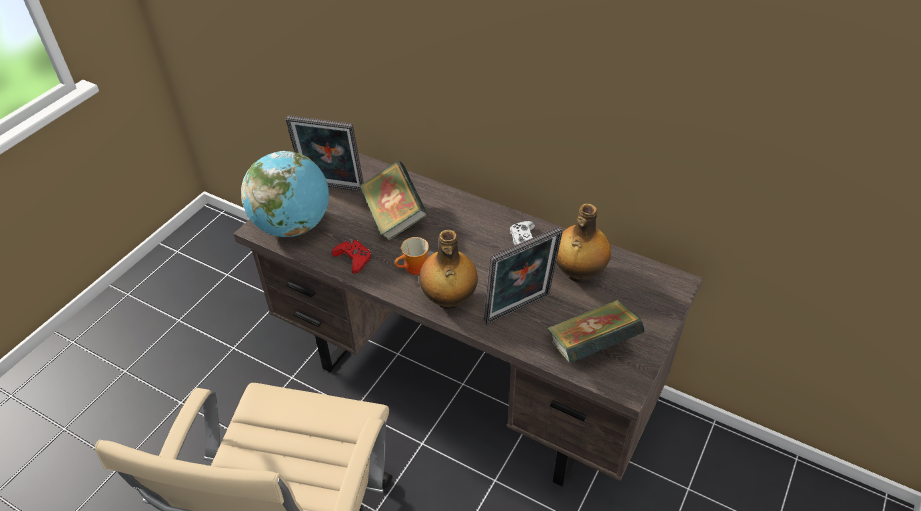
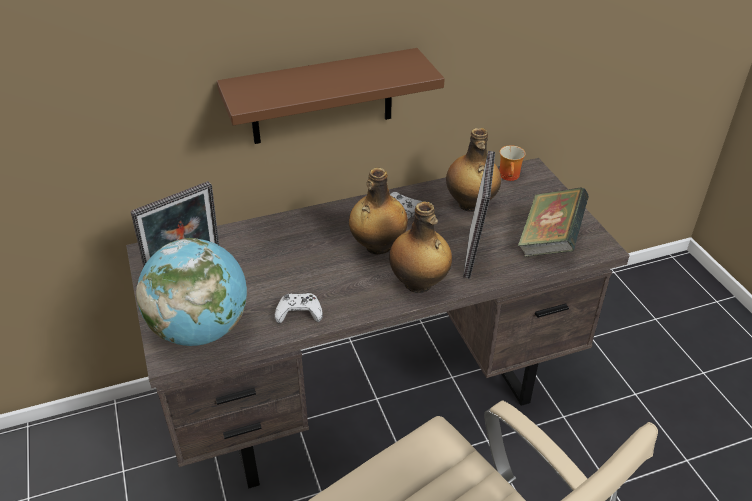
camera: 50 degrees left, 5 degrees down
red game controller [331,239,371,274] -> white game controller [275,293,323,323]
book [360,161,428,241] -> none
mug [395,237,429,275] -> mug moved to [499,145,526,181]
none -> brown shelf [217,48,444,144]
none -> bottle [349,168,408,254]

